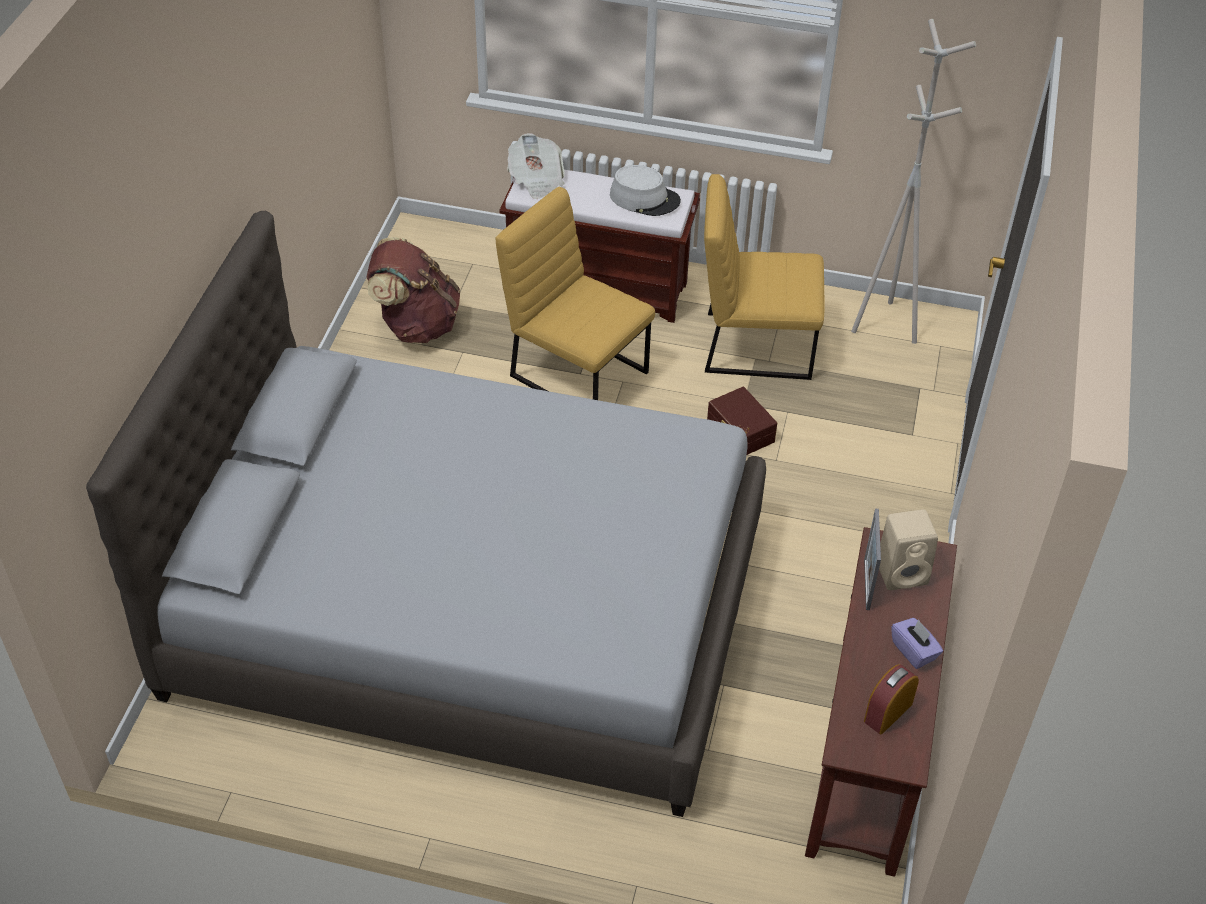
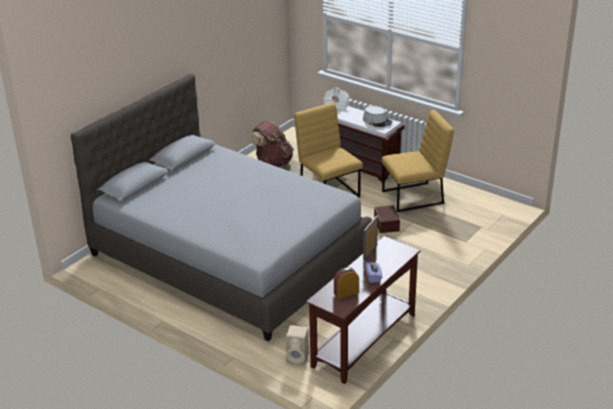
camera: 25 degrees right, 15 degrees down
yellow chair [704,174,824,380] -> yellow chair turned 135 degrees clockwise [381,110,454,212]
grey clothes rack [851,19,976,344] -> none
beige speaker [879,509,938,590] -> beige speaker moved to [286,325,309,365]

